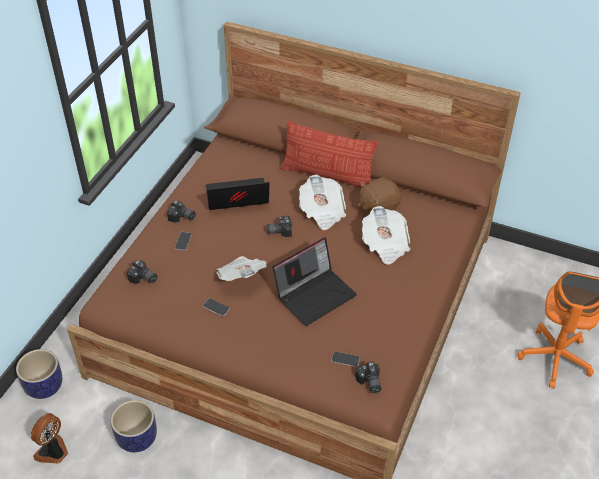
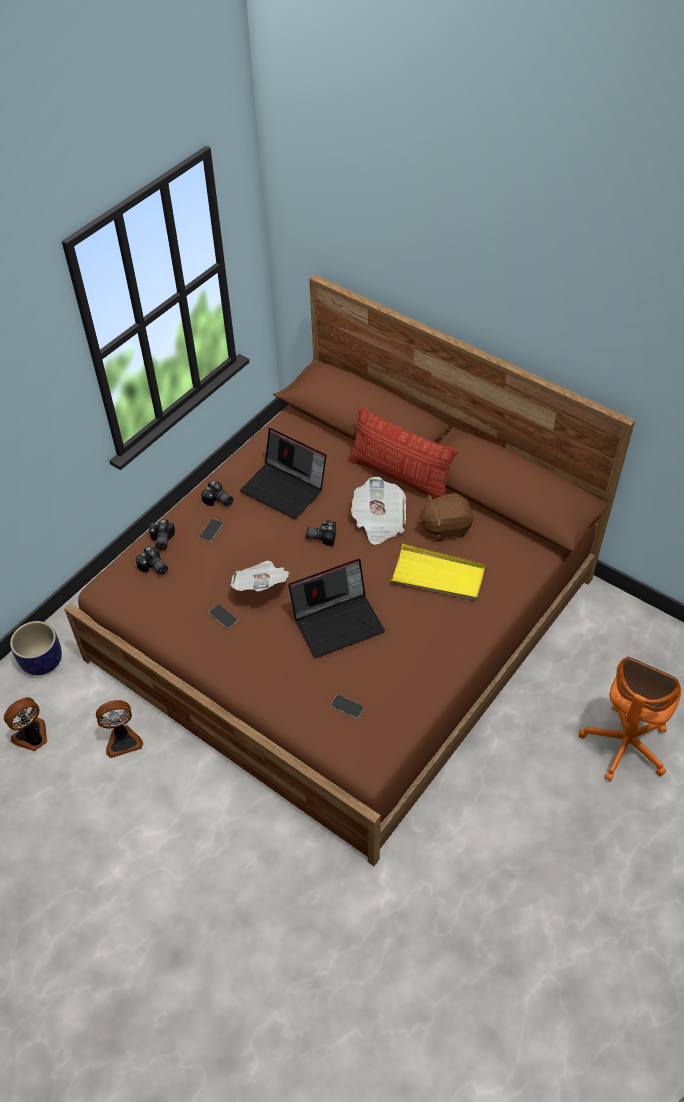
camera: 15 degrees right, 5 degrees up
planter [111,400,157,453] -> fan [96,700,143,758]
laptop [206,178,269,210] -> laptop turned 150 degrees counterclockwise [240,428,327,519]
camera [355,361,381,393] -> camera moved to [149,519,175,550]
newspaper [362,206,410,265] -> yellow tray [390,544,486,601]

